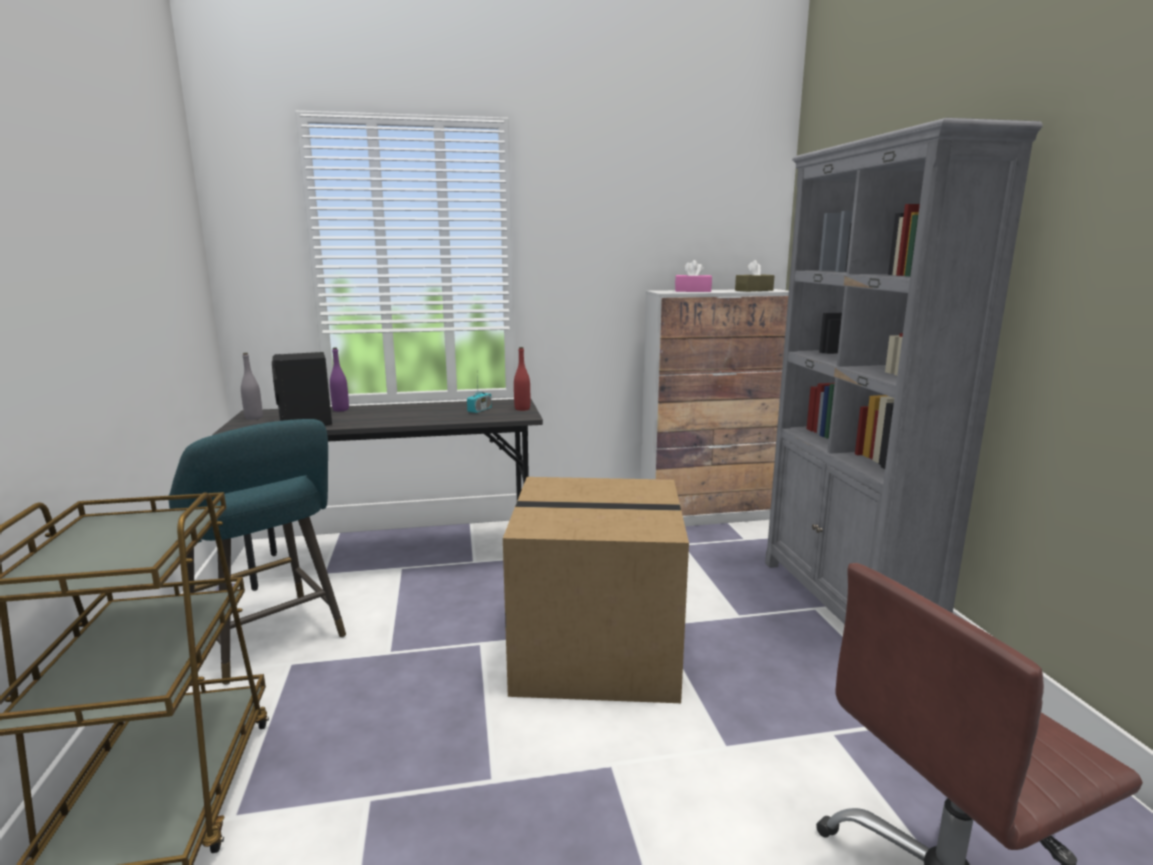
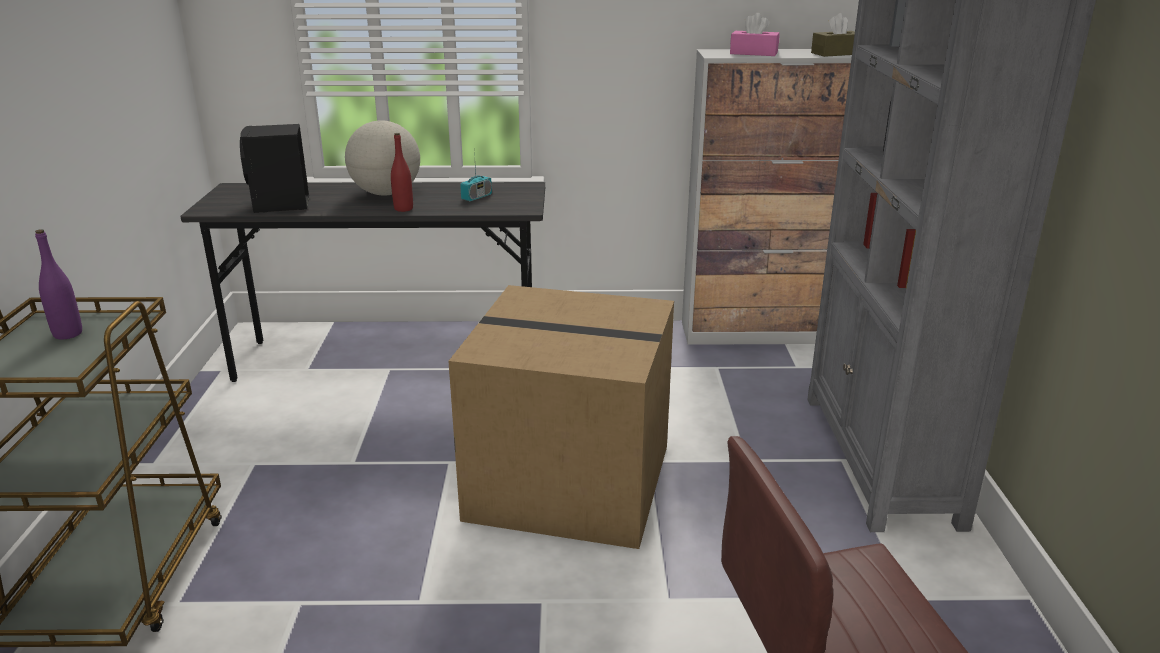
camera: 10 degrees right, 10 degrees up
turquoise stool [169,419,346,685] -> none
grey bottle [241,353,263,420] -> none
purple bottle [330,347,349,411] -> purple bottle moved to [35,229,82,340]
red bottle [514,347,530,411] -> red bottle moved to [391,133,413,212]
none -> globe [345,120,420,196]

